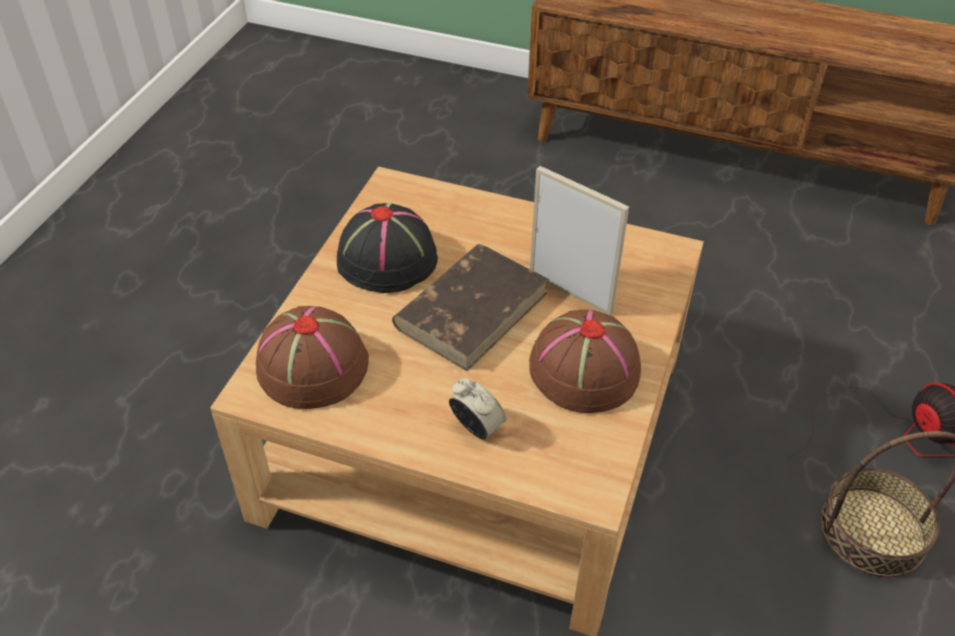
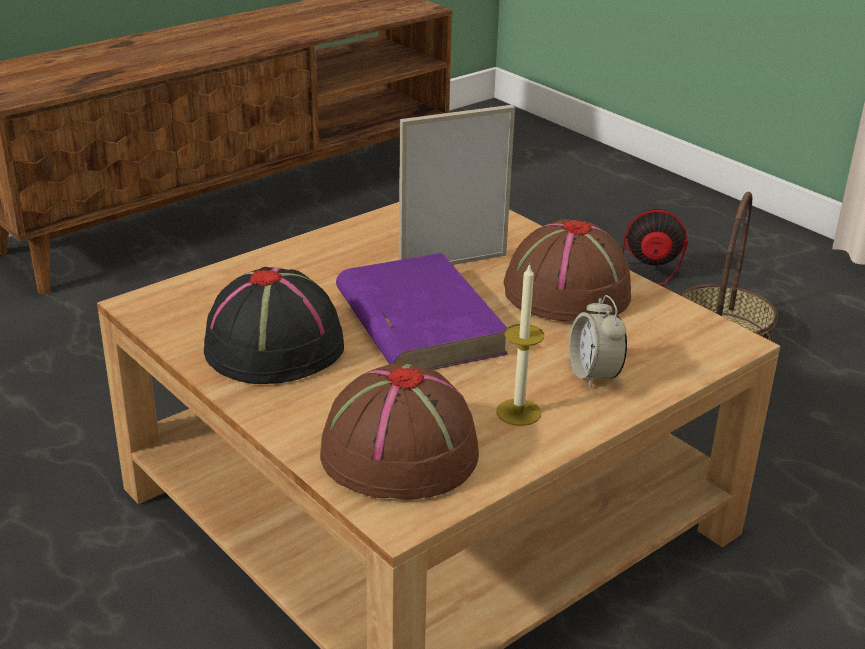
camera: 60 degrees left, 15 degrees down
brown book [392,244,548,371] -> purple book [336,253,508,370]
alarm clock [449,378,506,440] -> alarm clock turned 90 degrees counterclockwise [569,295,627,388]
none -> candle [496,263,544,426]

